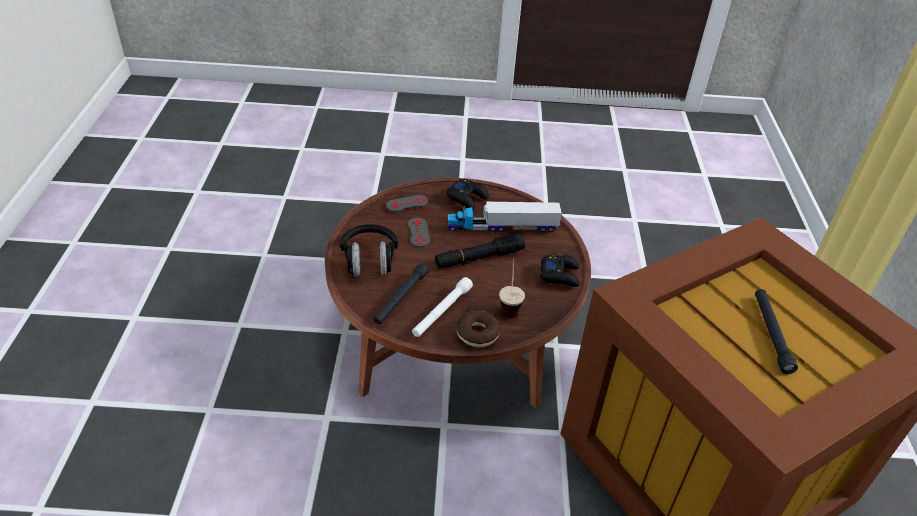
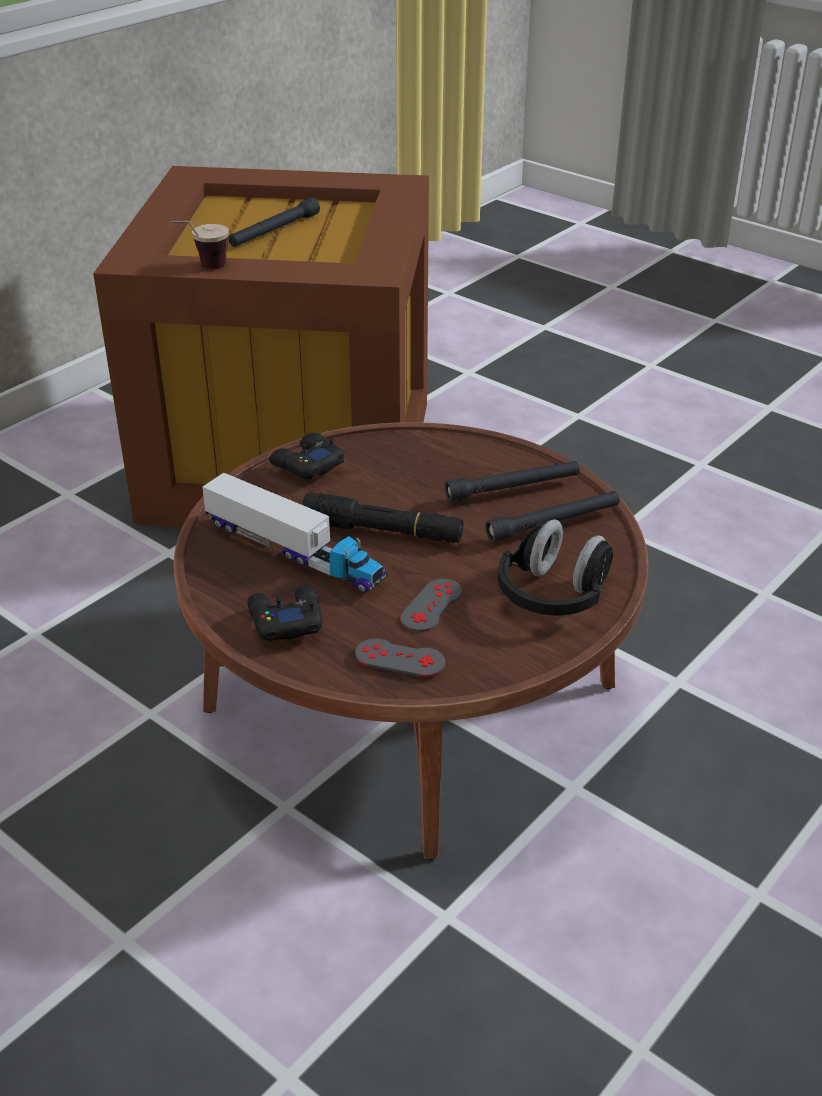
camera: 140 degrees left, 5 degrees down
white flashlight [412,277,473,337] -> black flashlight [445,461,580,502]
donut [456,310,501,347] -> none
cup [499,259,525,318] -> cup moved to [170,221,229,269]

